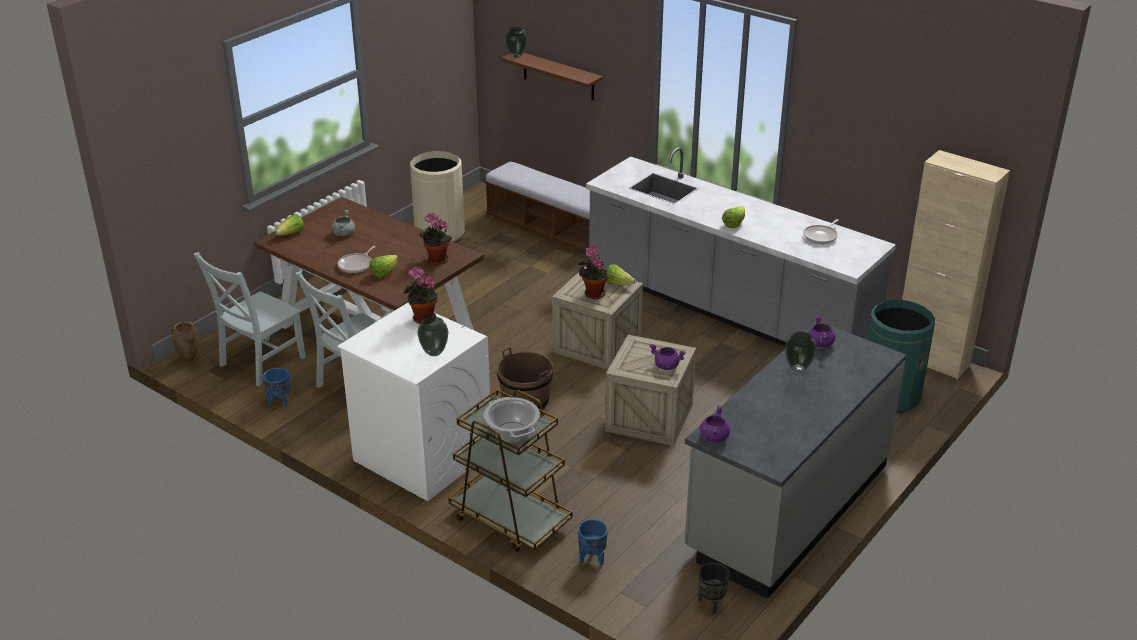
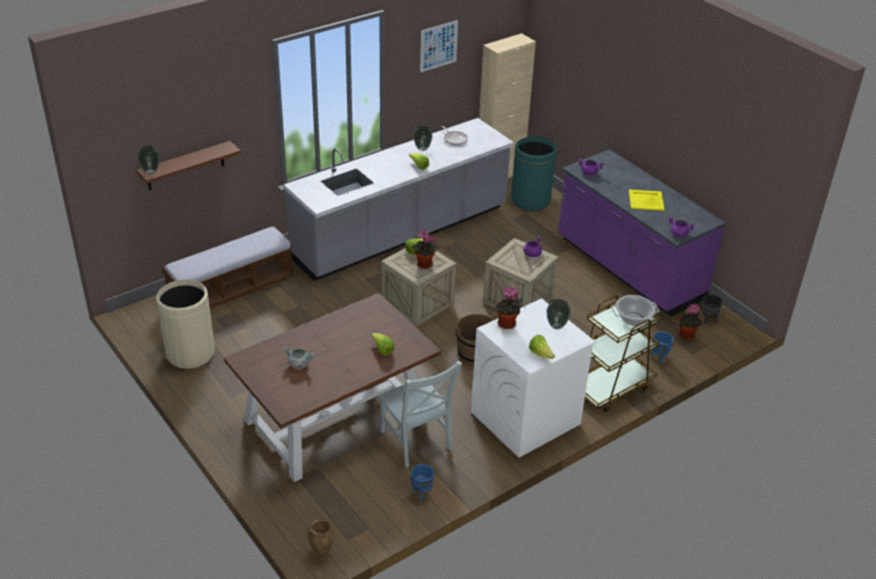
camera: 75 degrees left, 5 degrees up
grey chair [193,252,306,386] -> none
lettuce [275,214,304,236] -> lettuce moved to [529,335,555,359]
frying pan [338,246,376,273] -> none
potted plant [420,213,452,265] -> potted plant moved to [679,304,702,340]
grey counter [685,321,906,599] -> purple counter [558,149,726,317]
vase [785,332,817,372] -> vase moved to [413,126,432,151]
none -> picture [420,20,458,72]
none -> yellow tray [629,190,665,211]

